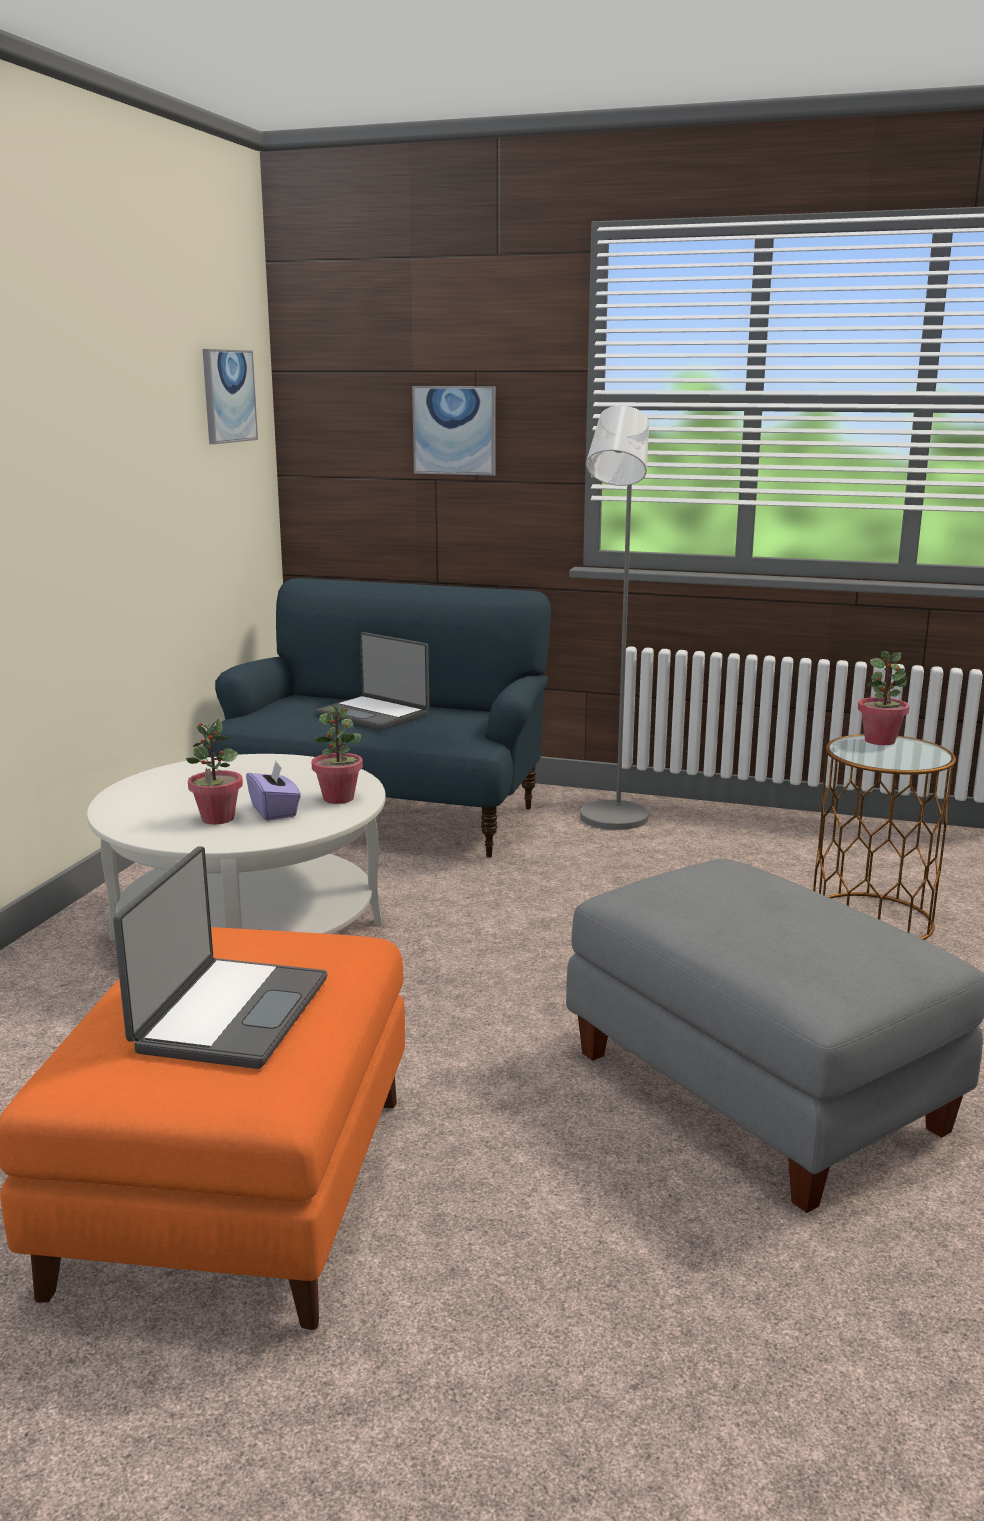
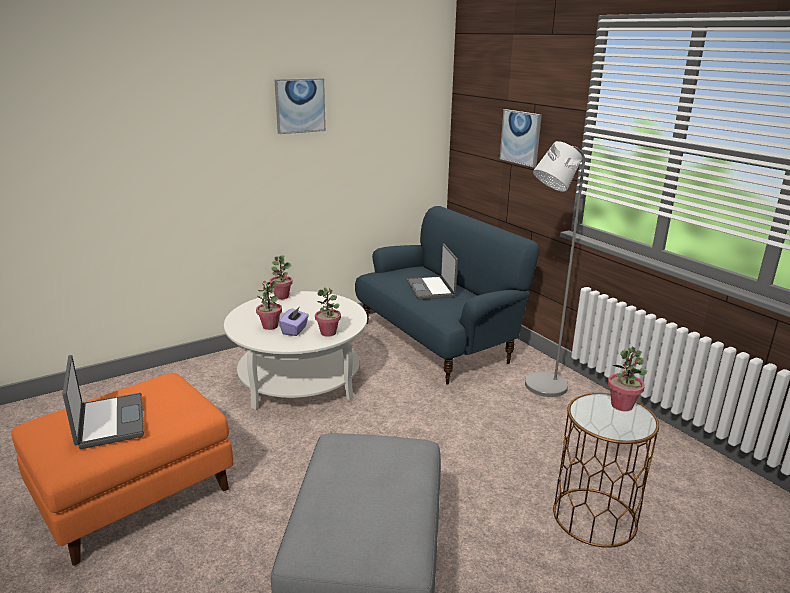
camera: 40 degrees right, 5 degrees up
laptop [113,846,327,1069] -> laptop turned 75 degrees counterclockwise [62,355,144,449]
picture [203,349,258,444] -> picture moved to [274,78,326,134]
none -> potted plant [269,255,293,299]

